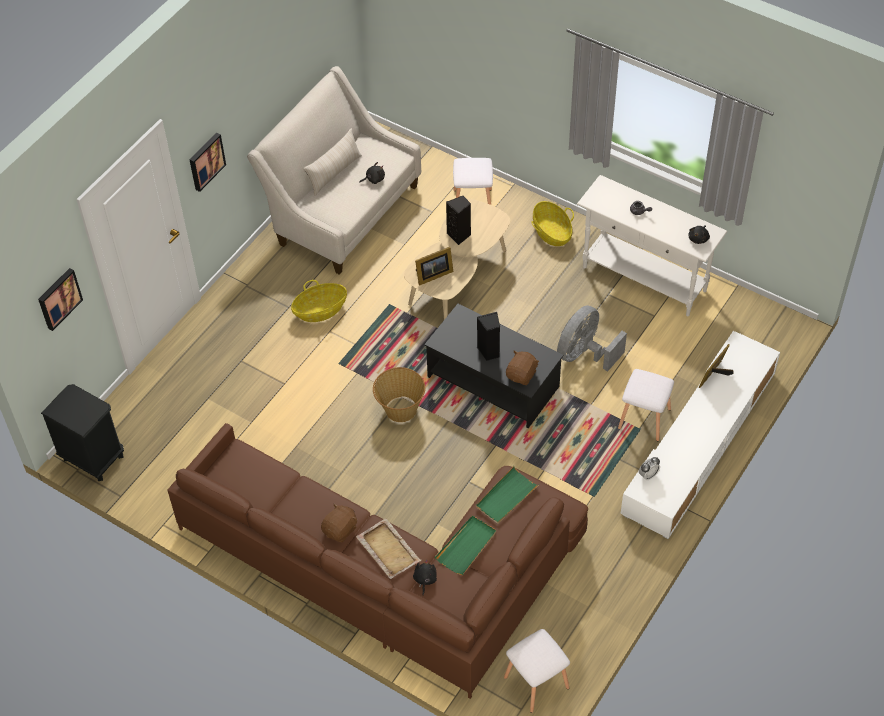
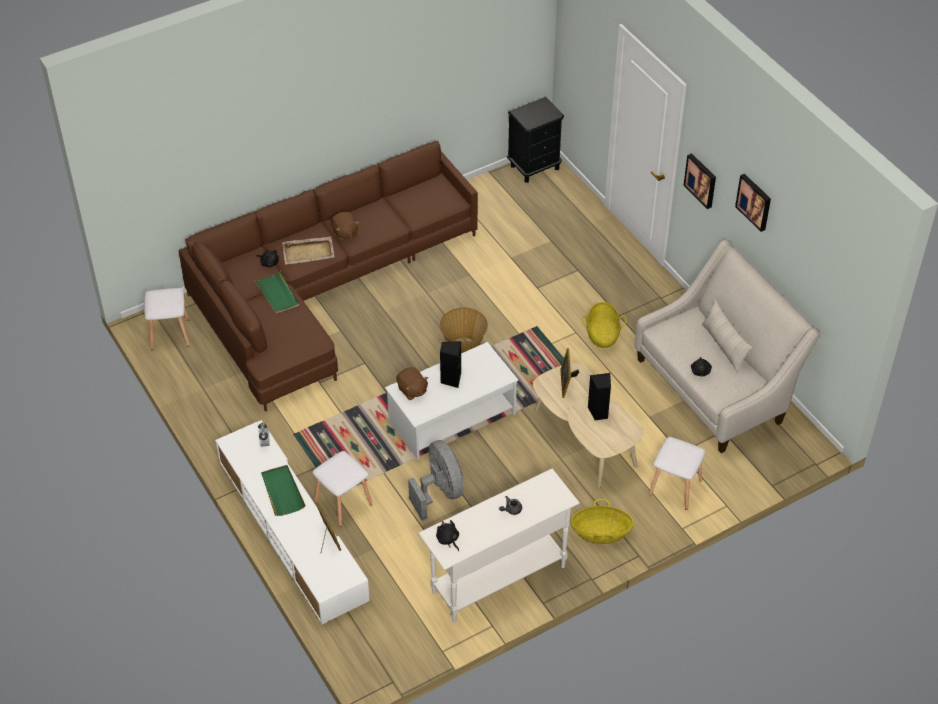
camera: 115 degrees right, 5 degrees down
picture [38,268,83,331] -> picture moved to [735,174,771,232]
black coffee table [424,304,564,428] -> white coffee table [385,342,519,460]
green tray [476,466,539,524] -> green tray moved to [261,465,306,516]

